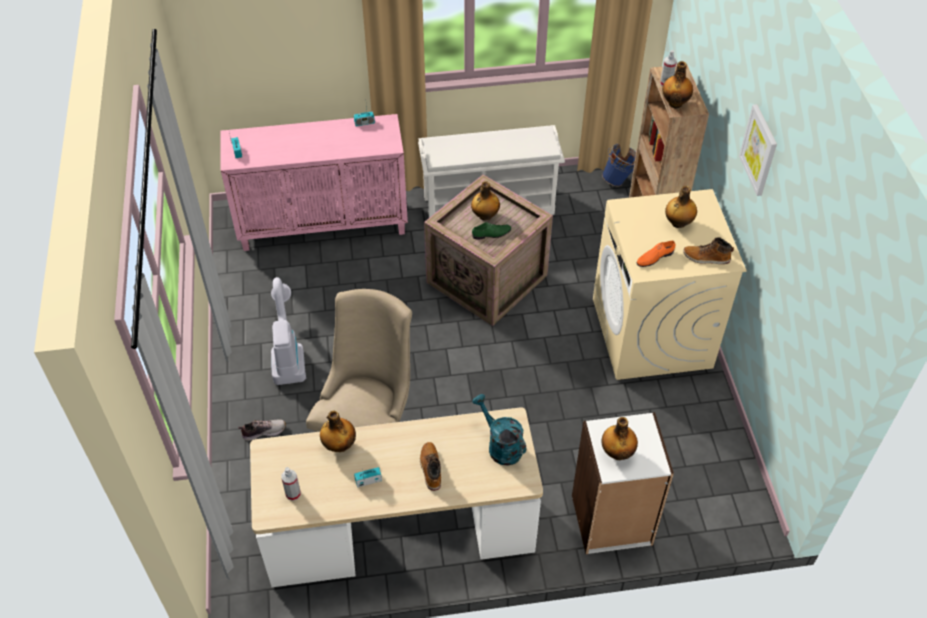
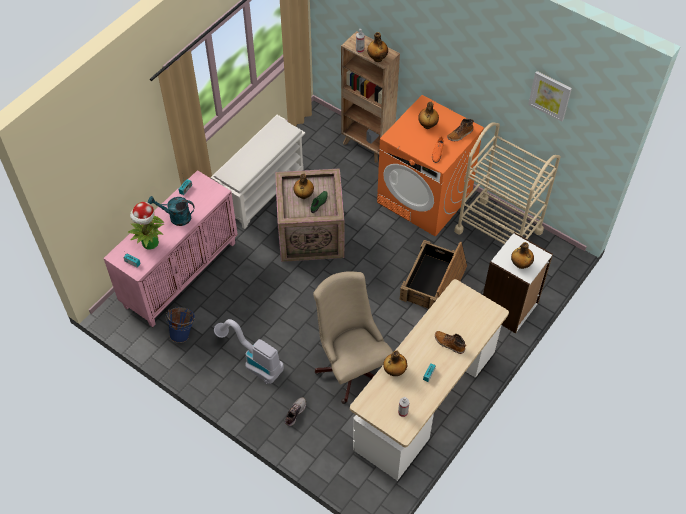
camera: 45 degrees left, 5 degrees up
turquoise watering can [472,394,526,466] -> turquoise watering can moved to [148,196,195,226]
beige washing machine [593,189,747,380] -> orange washing machine [377,95,484,237]
blue bucket [602,143,636,186] -> blue bucket moved to [166,307,195,343]
picture [739,104,777,196] -> picture moved to [528,71,572,122]
none -> potted plant [127,202,164,250]
none -> crate [400,240,467,310]
none -> beige cart [454,123,561,244]

